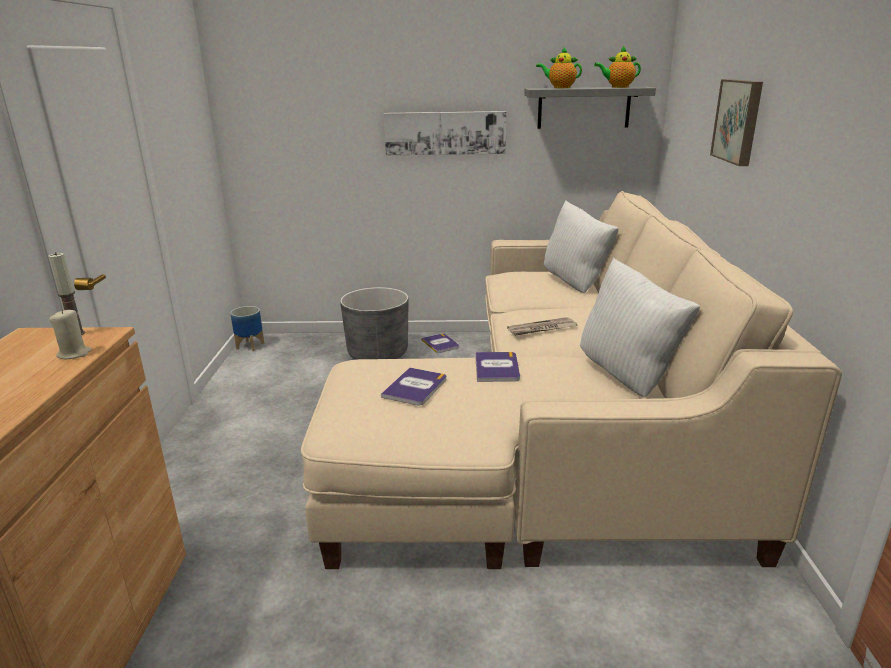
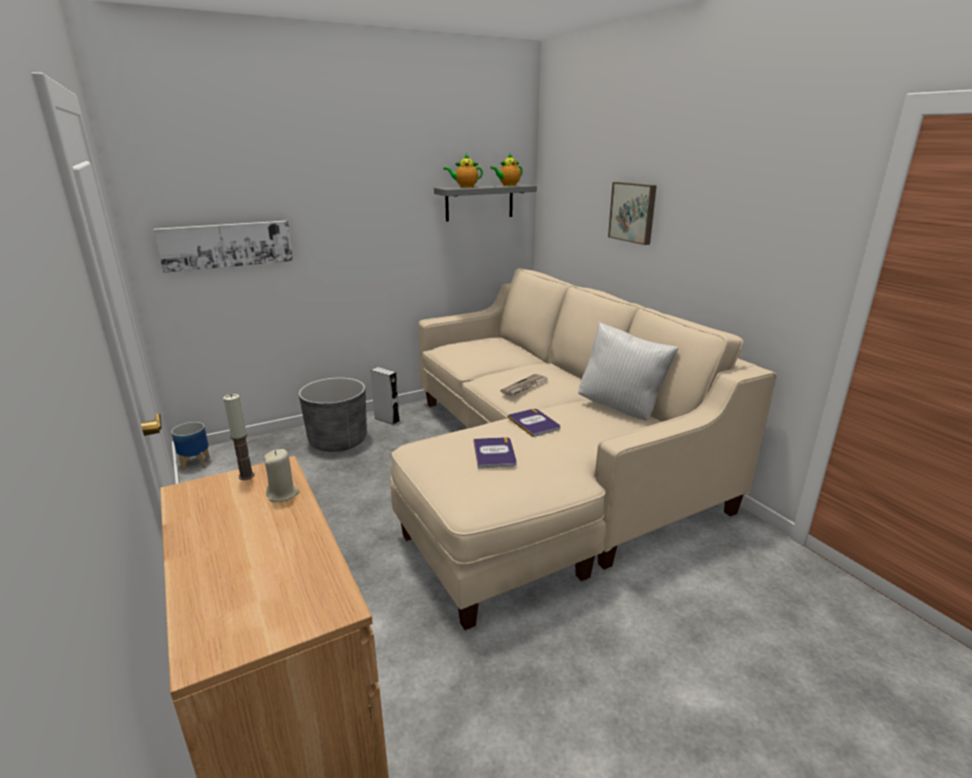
camera: 30 degrees left, 0 degrees up
picture [384,111,506,155] -> picture moved to [154,221,293,273]
book [421,333,459,353] -> grey speaker [370,367,399,425]
white pillow [544,200,618,293] -> none

